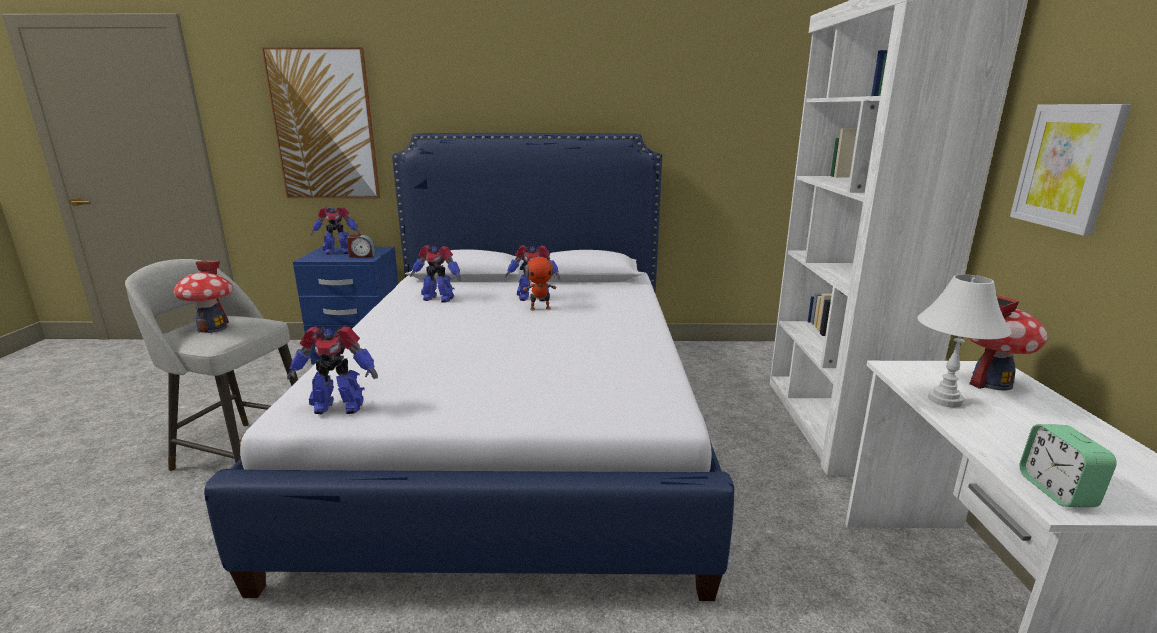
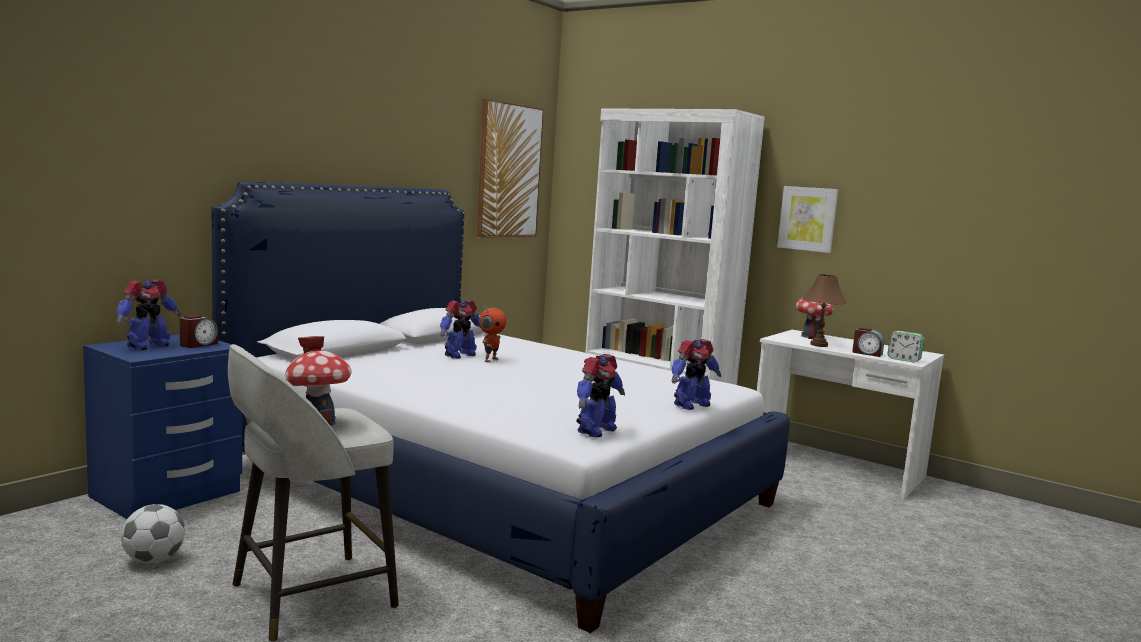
camera: 55 degrees left, 10 degrees down
picture [262,47,380,198] -> picture moved to [476,99,544,238]
toy robot [410,245,461,302] -> toy robot moved to [671,339,721,410]
white table lamp [917,274,1011,408] -> brown table lamp [802,274,847,347]
none -> football [121,504,185,563]
none -> alarm clock [852,327,884,357]

